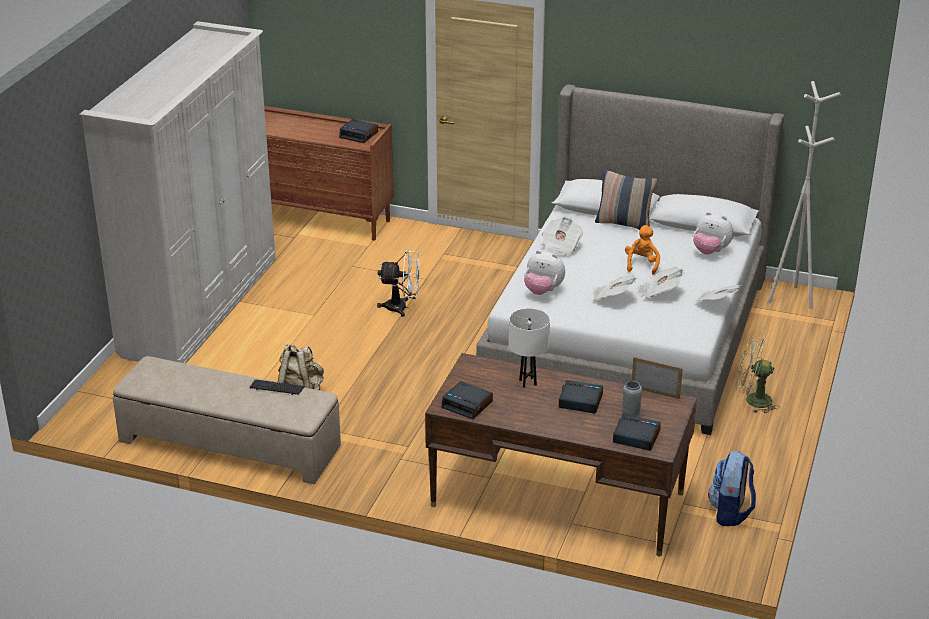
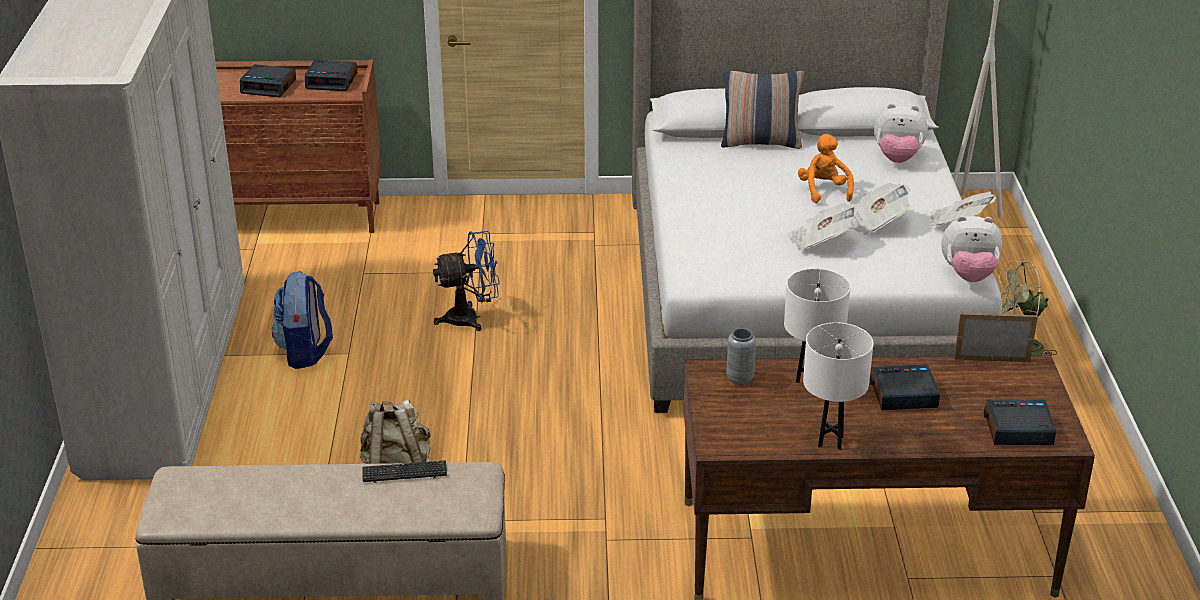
camera: 20 degrees left, 0 degrees up
white fan [377,250,420,317] -> blue fan [433,231,500,331]
alarm clock [441,381,493,419] -> alarm clock moved to [240,64,296,97]
plush toy [524,250,565,295] -> plush toy moved to [941,216,1002,282]
newspaper [542,217,583,257] -> none
grey vase [622,381,642,417] -> grey vase moved to [726,328,756,385]
backpack [708,451,756,526] -> backpack moved to [272,271,333,369]
none -> white table lamp [803,322,873,450]

